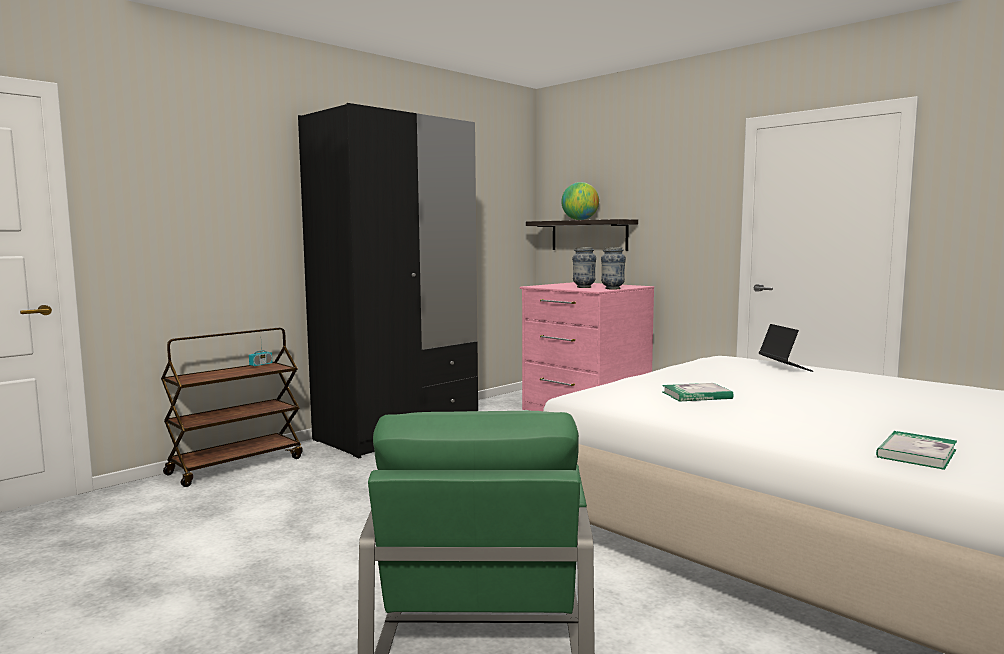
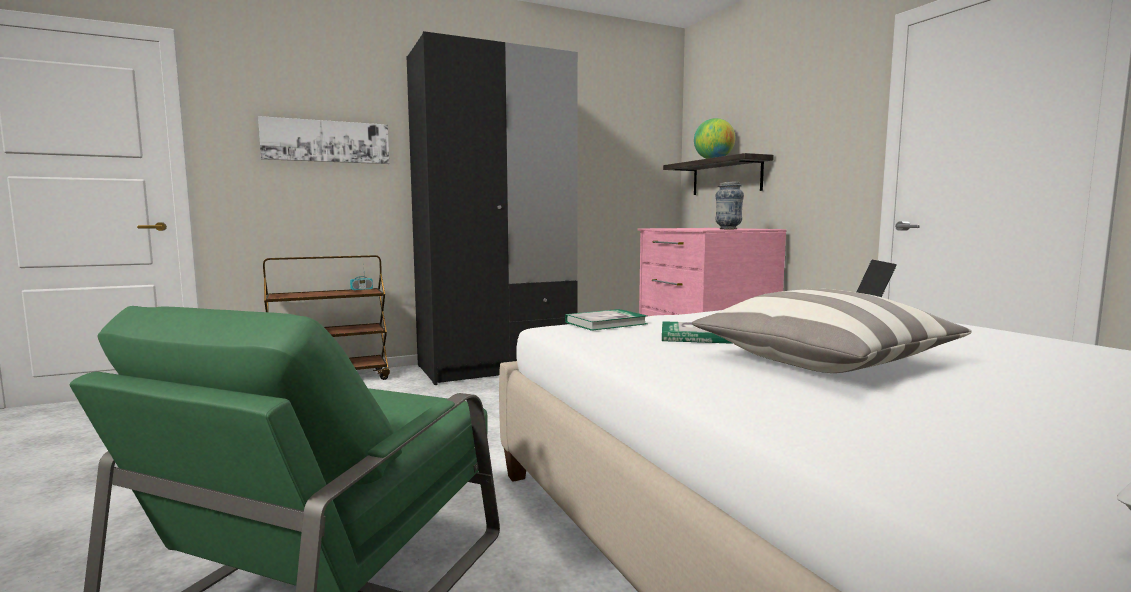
camera: 20 degrees right, 0 degrees up
vase [572,247,596,288] -> none
book [876,431,957,470] -> book moved to [565,309,648,331]
none -> picture [258,116,389,164]
none -> pillow [692,288,972,373]

